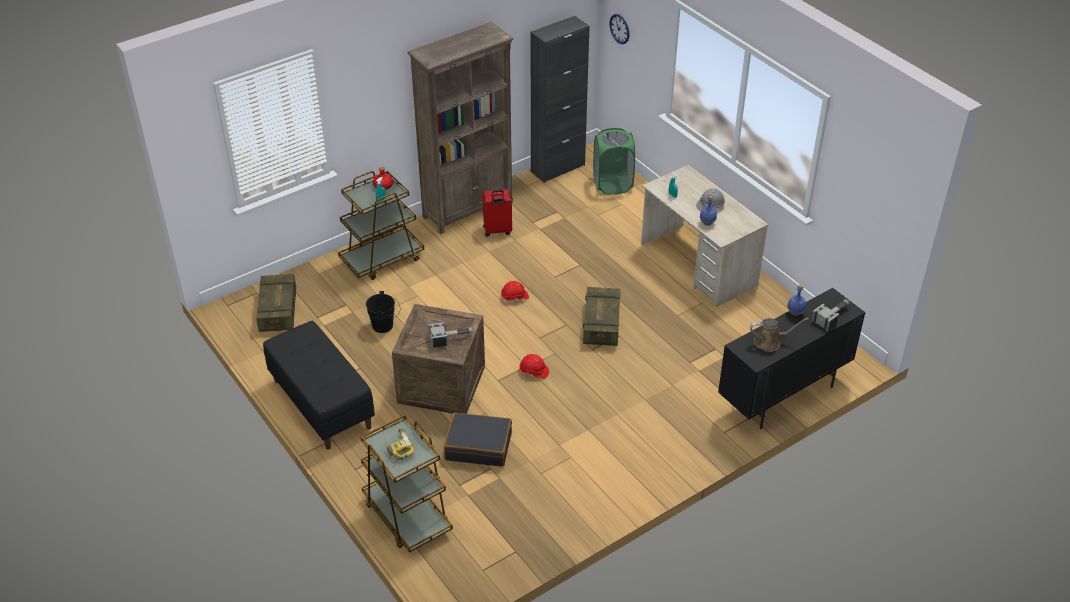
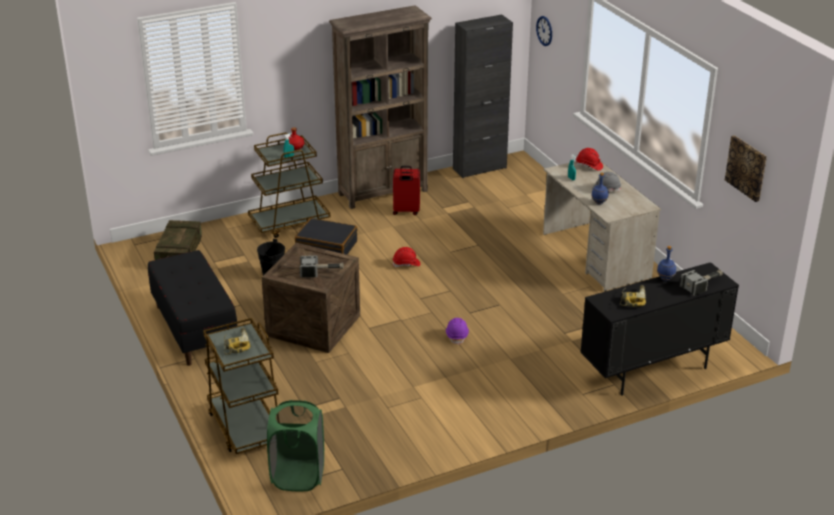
camera: 10 degrees right, 10 degrees down
black suitcase [444,413,512,467] -> black suitcase moved to [295,218,358,255]
red hard hat [519,354,549,379] -> red hard hat moved to [576,148,603,171]
crate [583,287,621,346] -> none
green laundry basket [593,128,635,194] -> green laundry basket moved to [267,400,324,491]
brown watering can [750,318,809,352] -> power drill [620,285,646,307]
none -> purple hard hat [446,318,469,345]
none -> picture [725,135,767,202]

